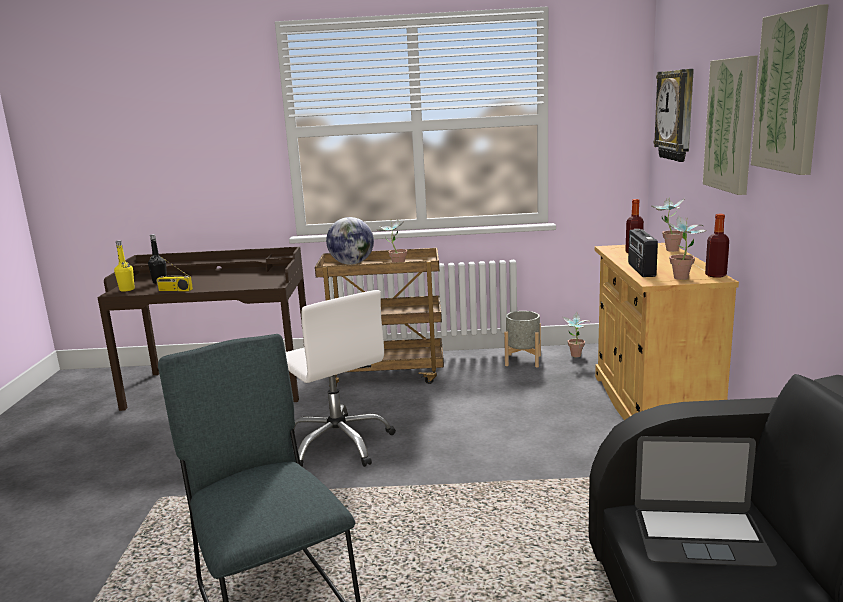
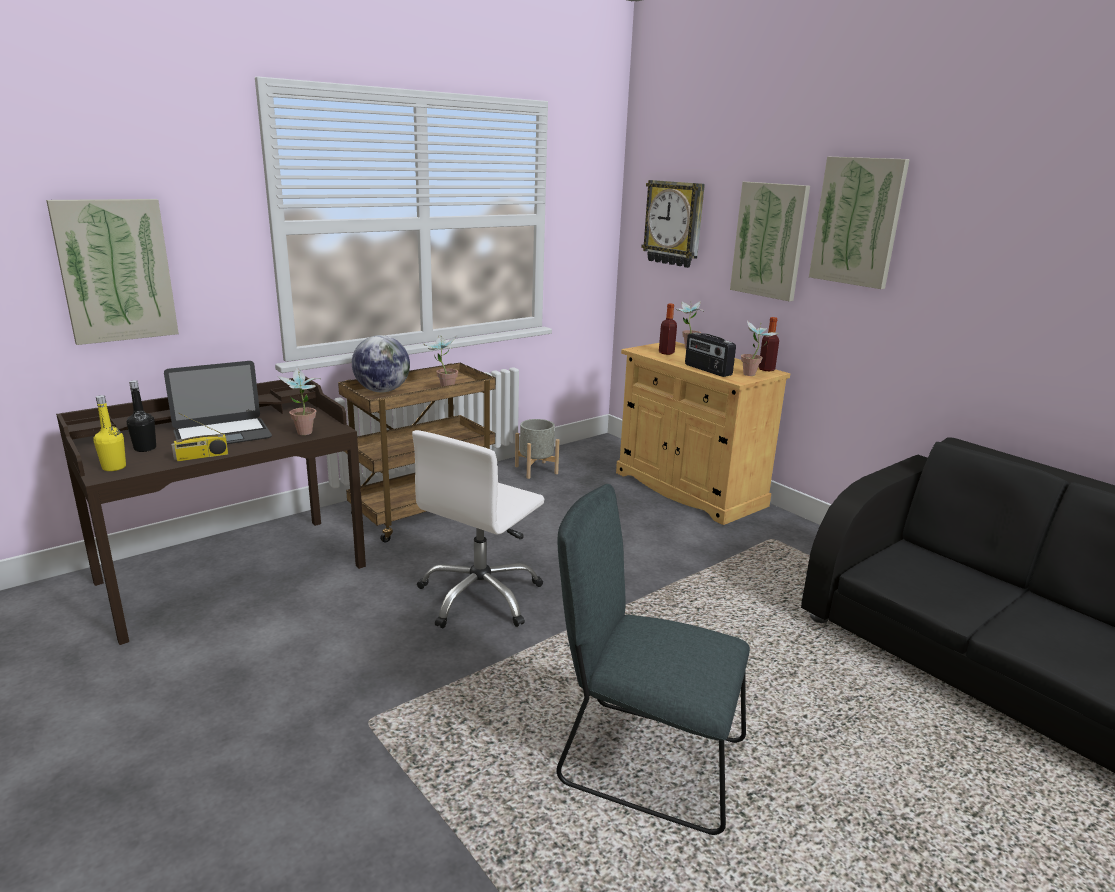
camera: 40 degrees left, 5 degrees up
white office chair [286,290,396,467] -> white office chair turned 105 degrees clockwise [412,430,544,628]
potted plant [563,312,588,357] -> potted plant moved to [278,368,320,435]
laptop [635,436,777,567] -> laptop moved to [164,361,272,444]
none -> picture [46,199,179,345]

